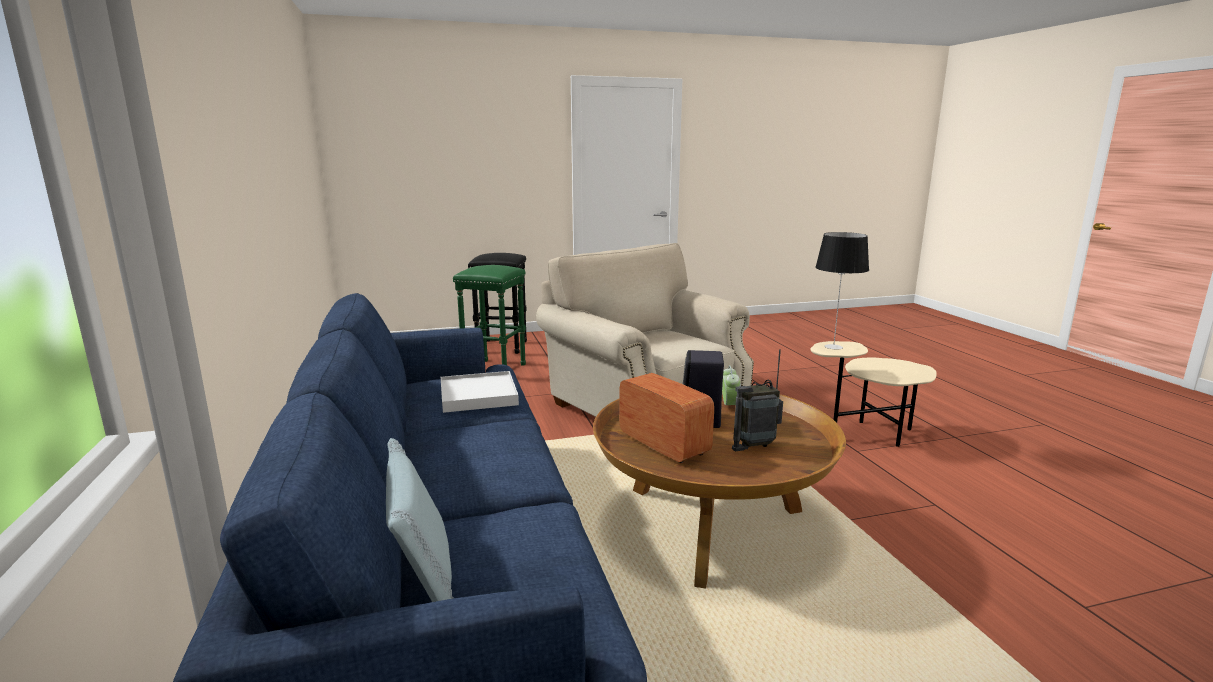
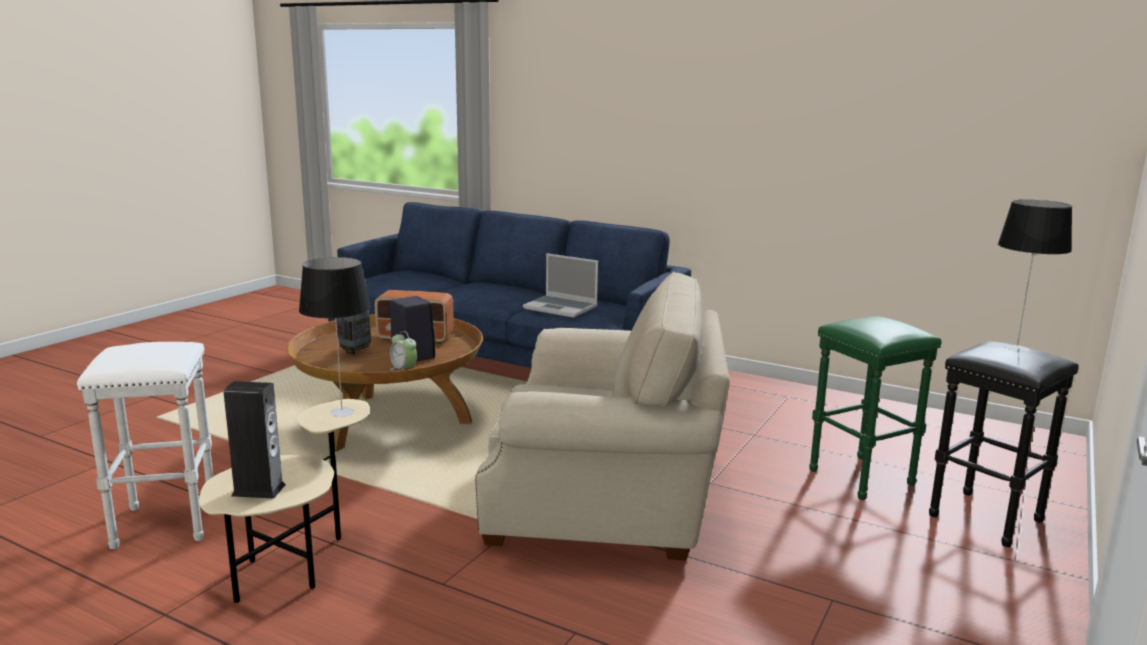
camera: 135 degrees right, 0 degrees up
blue pillow [386,438,454,602] -> none
white tray [441,371,519,413] -> laptop [523,253,598,318]
none -> white stool [77,342,213,549]
none -> speaker [224,381,286,499]
none -> table lamp [998,199,1072,352]

